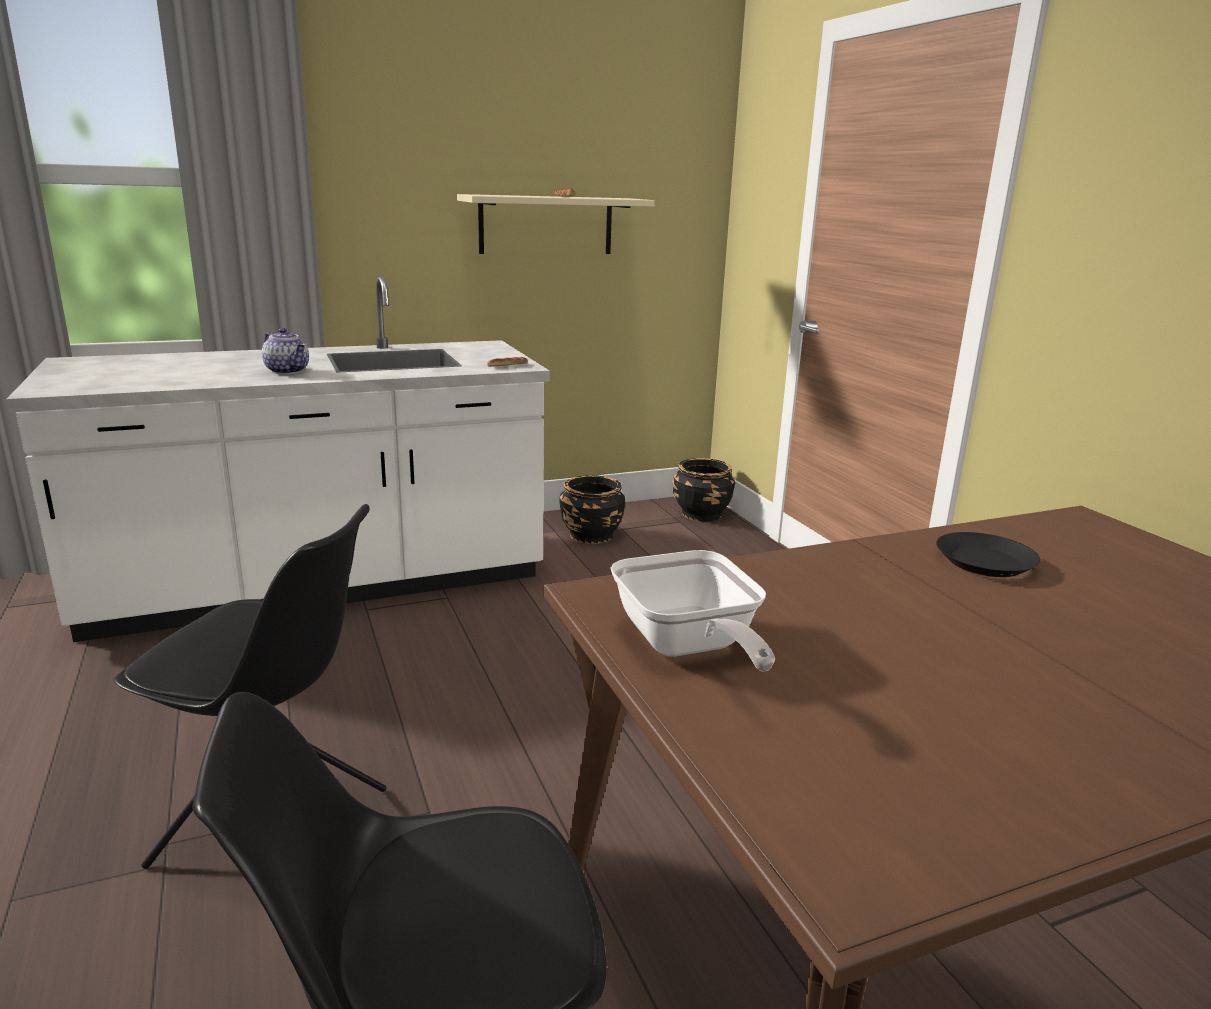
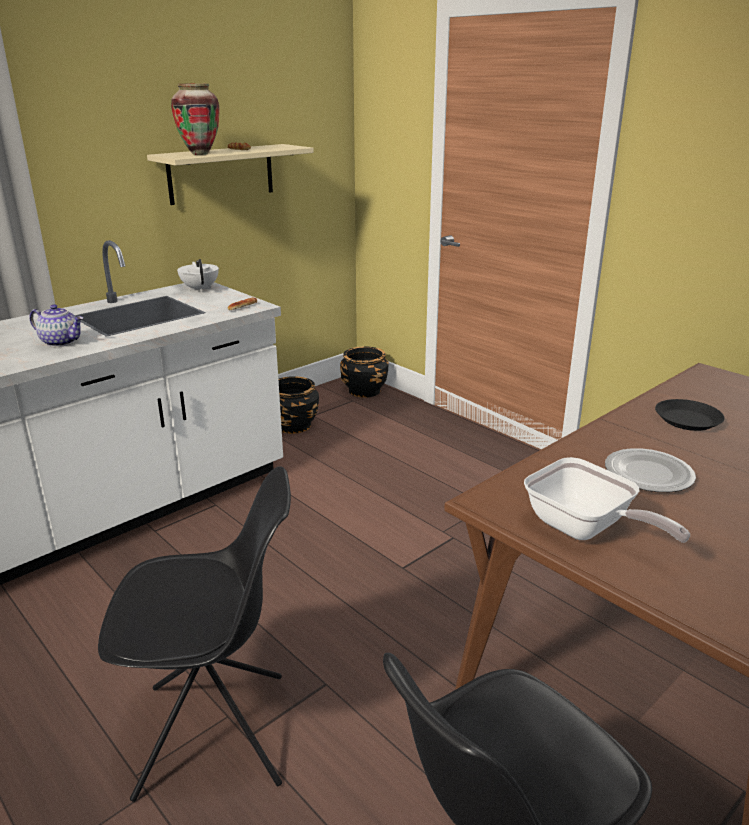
camera: 20 degrees left, 5 degrees up
none -> vase [171,84,220,155]
none -> white teapot [177,259,219,292]
none -> plate [605,448,696,492]

